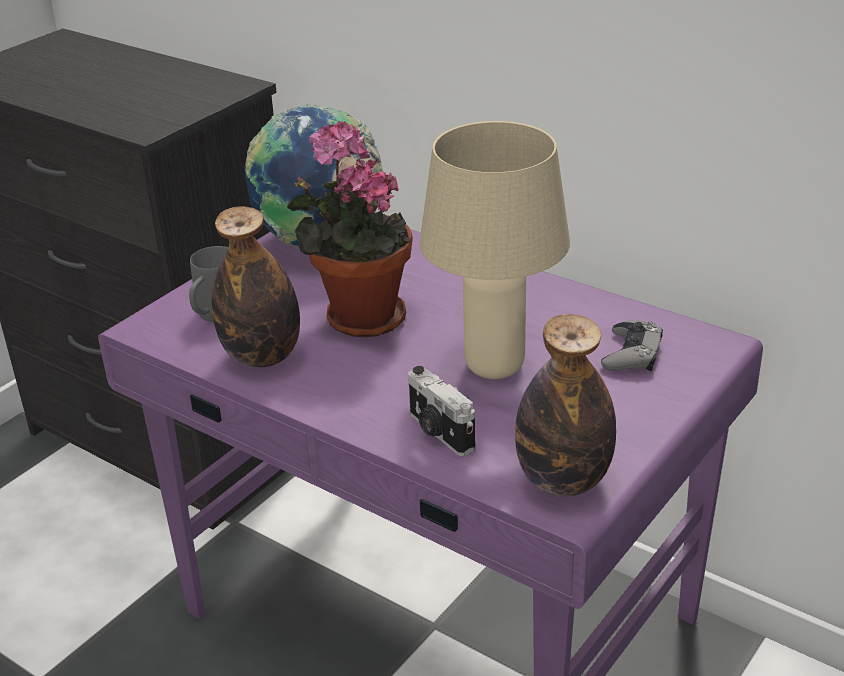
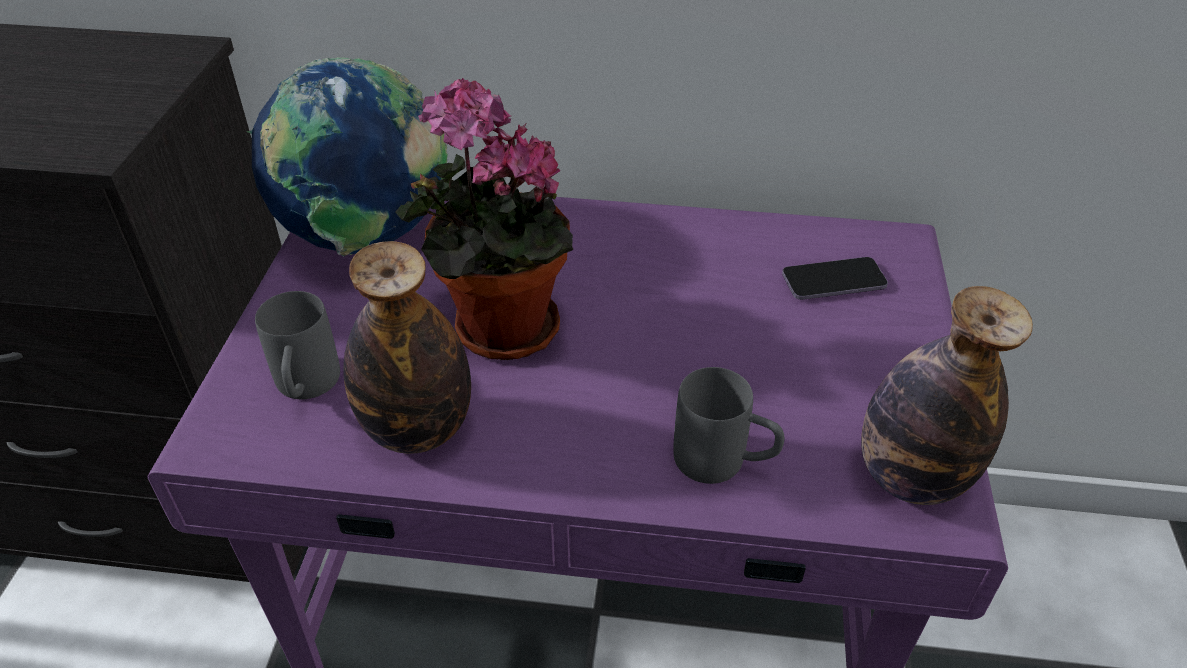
camera: 30 degrees left, 10 degrees up
camera [408,366,475,456] -> grey mug [673,367,785,484]
beige table lamp [420,121,570,379] -> none
grey game controller [601,320,663,371] -> phone [782,257,888,300]

